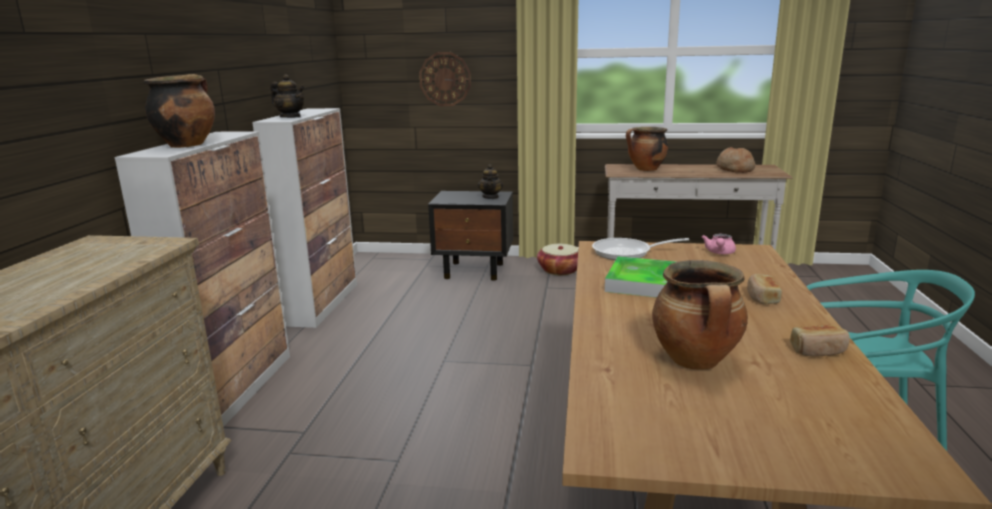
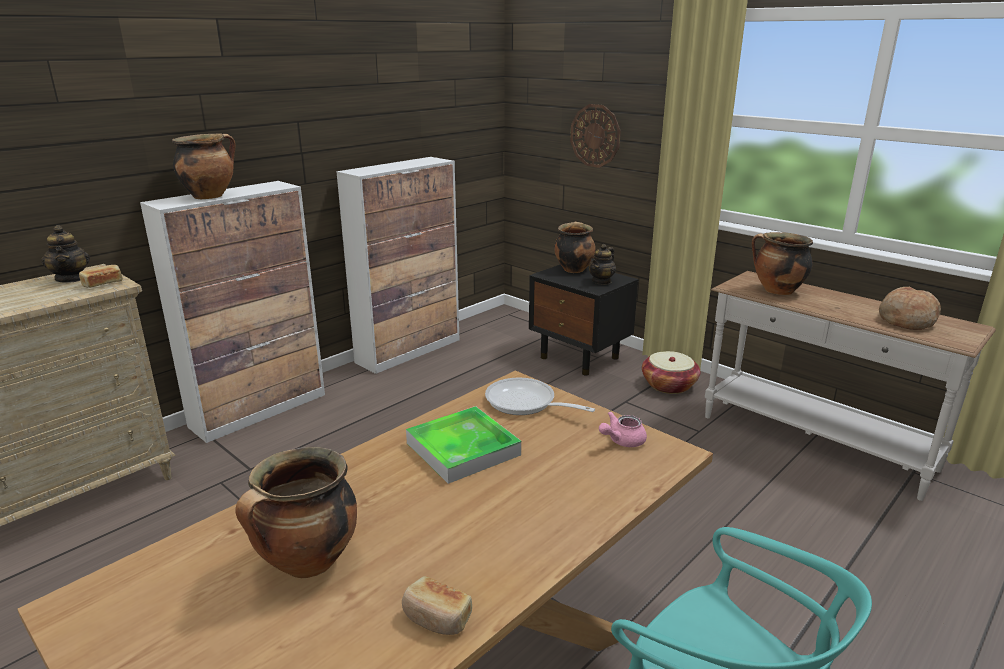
camera: 35 degrees right, 5 degrees up
teapot [270,74,305,118] -> teapot moved to [41,225,90,283]
bread [747,274,782,305] -> bread moved to [79,265,123,288]
none -> cooking pot [554,222,595,273]

